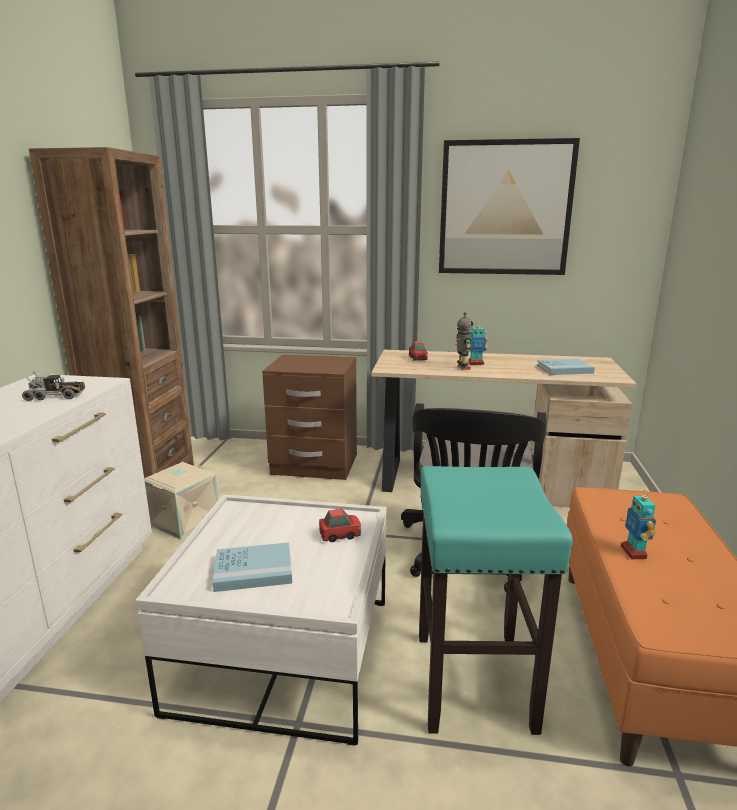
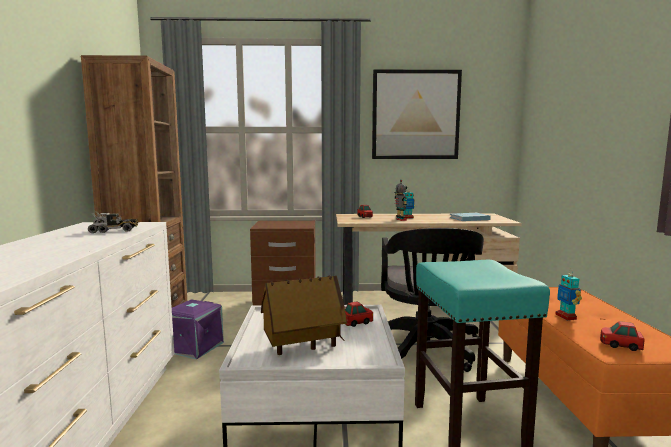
camera: 10 degrees left, 10 degrees down
beige storage box [144,462,218,539] -> purple storage box [172,299,224,359]
blue book [213,542,292,592] -> toy house [261,275,347,355]
none -> toy car [600,321,645,351]

